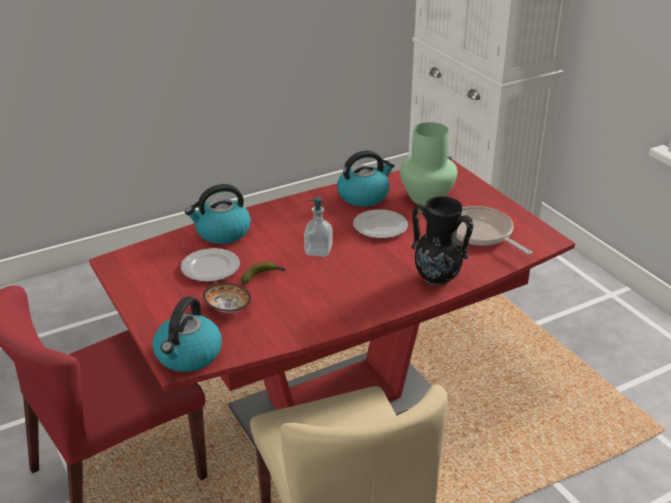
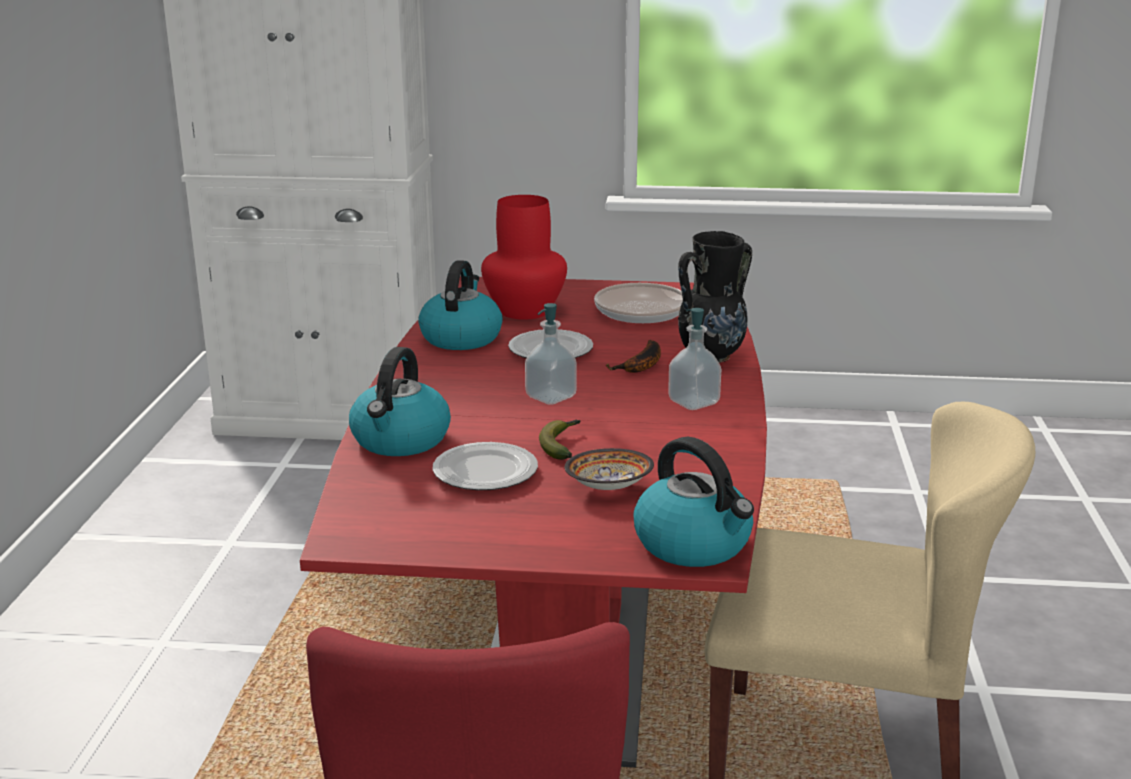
camera: 55 degrees left, 10 degrees down
green vase [400,122,457,206] -> red vase [481,195,567,320]
none -> banana [606,340,661,373]
none -> soap dispenser [668,308,721,410]

